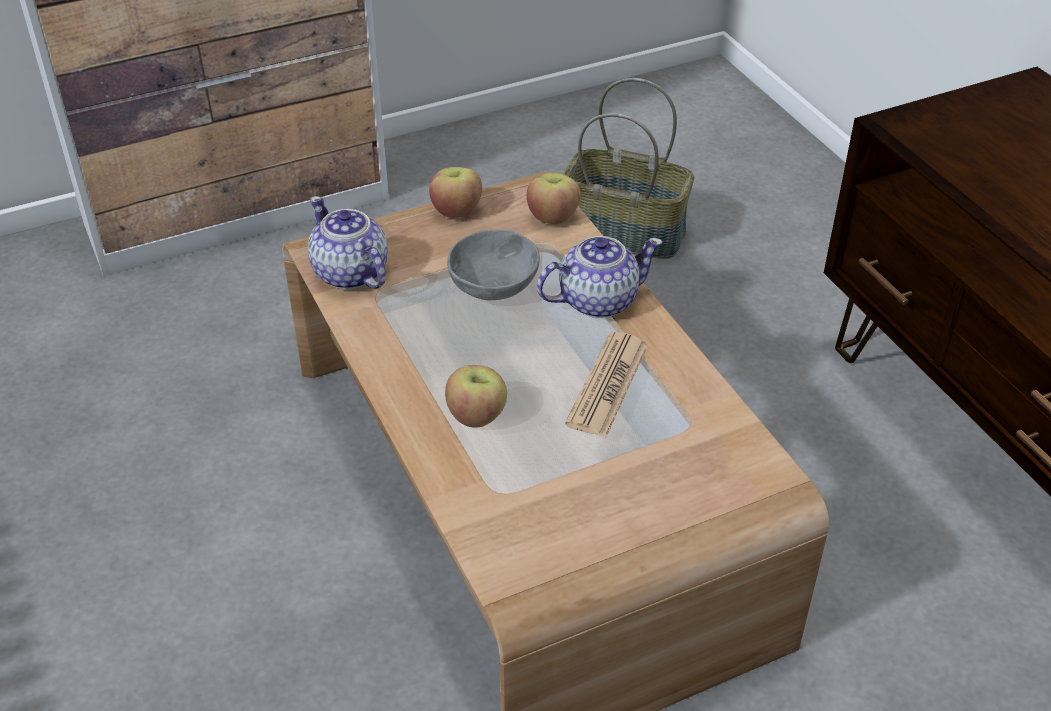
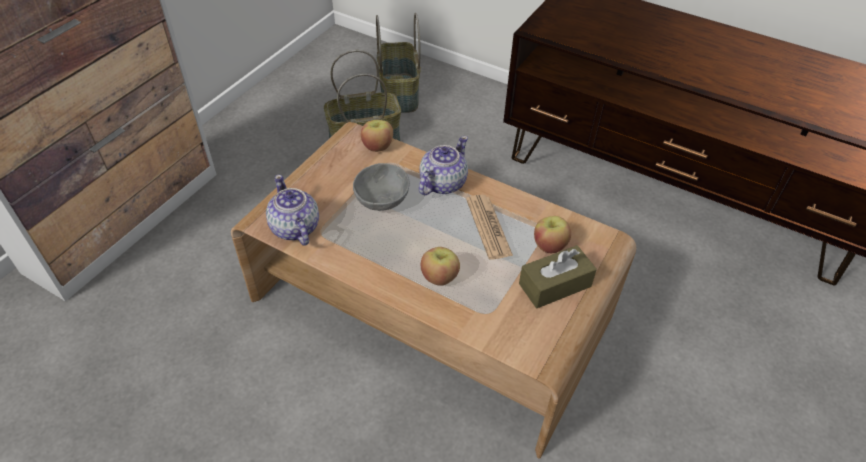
camera: 35 degrees left, 5 degrees up
teapot [308,196,388,290] -> teapot turned 45 degrees clockwise [266,175,319,246]
apple [429,167,482,218] -> apple moved to [534,216,571,253]
none -> basket [376,13,421,113]
none -> brown tissue box [519,245,597,308]

